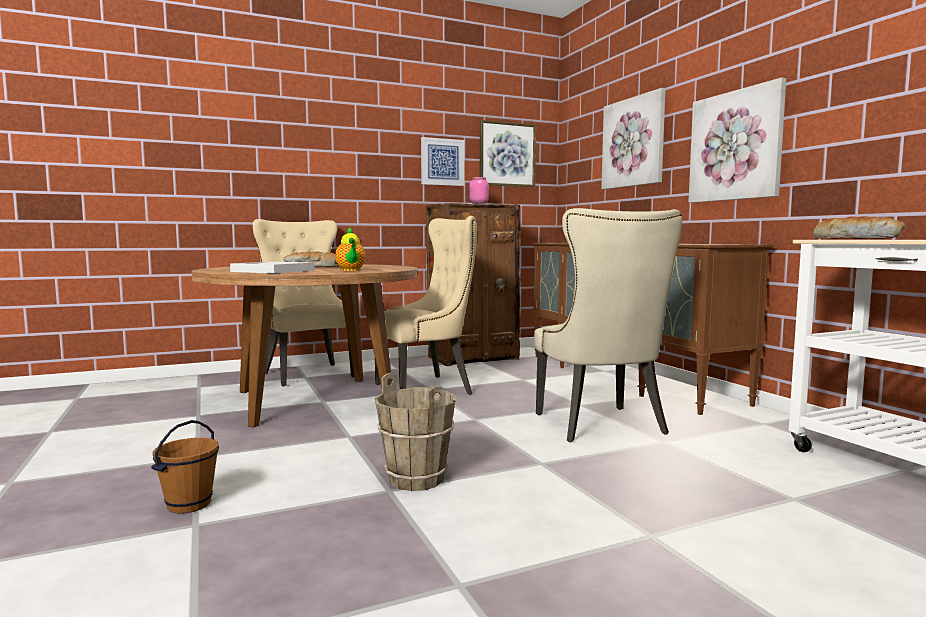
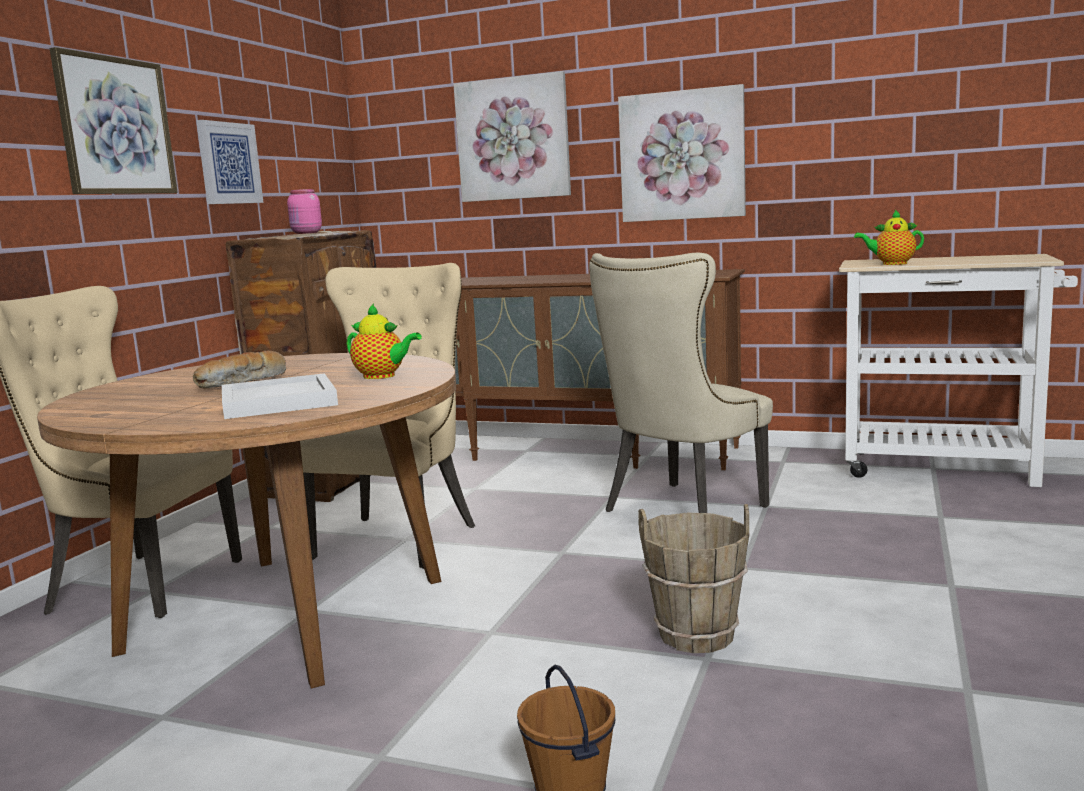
camera: 45 degrees left, 5 degrees up
picture [480,120,536,187] -> picture moved to [50,47,178,194]
beige chair [534,208,682,442] -> beige chair turned 105 degrees clockwise [589,253,773,513]
bread [813,216,906,239] -> teapot [854,210,924,265]

